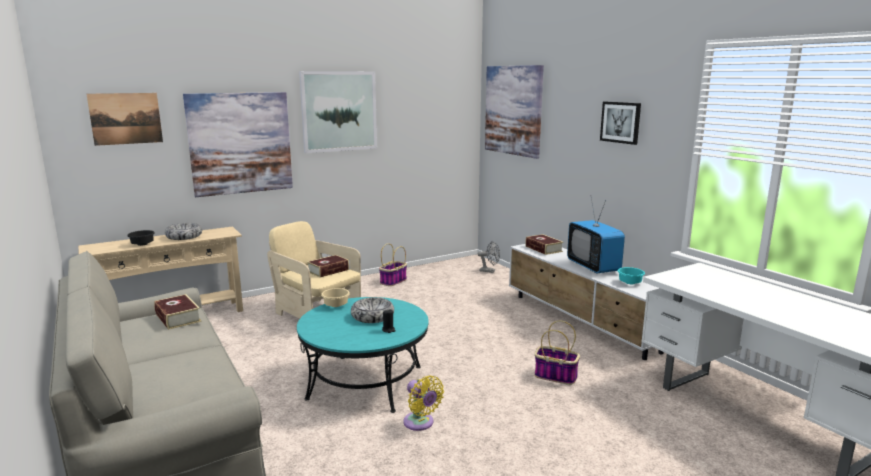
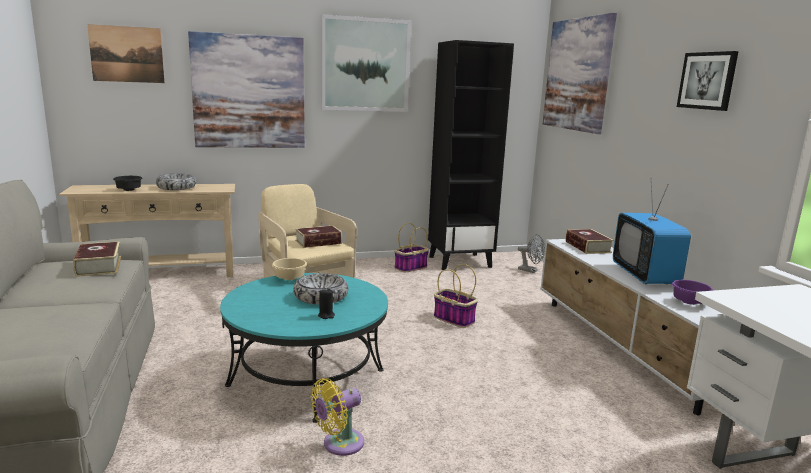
camera: 15 degrees right, 0 degrees up
yellow fan [403,376,444,431] -> yellow fan turned 75 degrees clockwise [311,378,364,456]
basket [535,321,580,385] -> basket moved to [434,264,478,328]
turquoise bowl [618,267,645,284] -> purple bowl [672,280,713,305]
none -> black bookcase [428,40,514,270]

